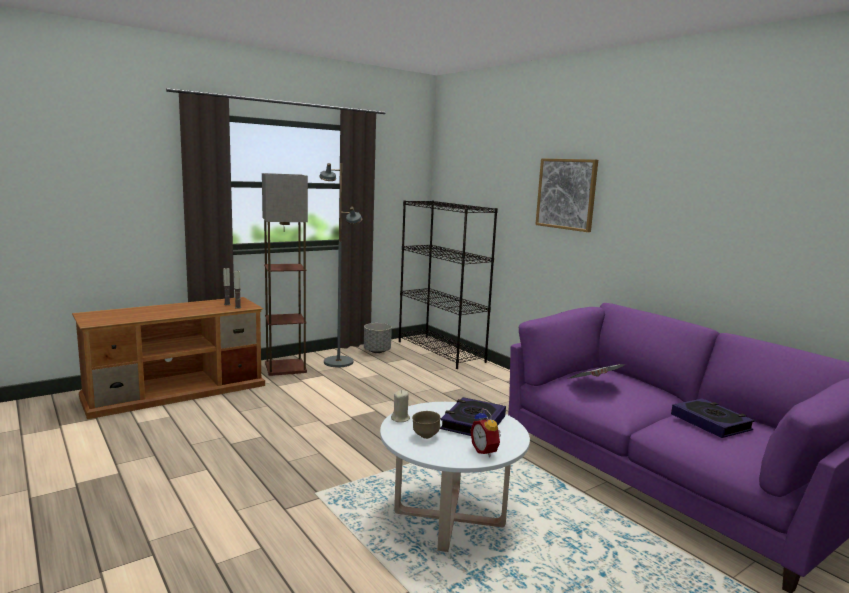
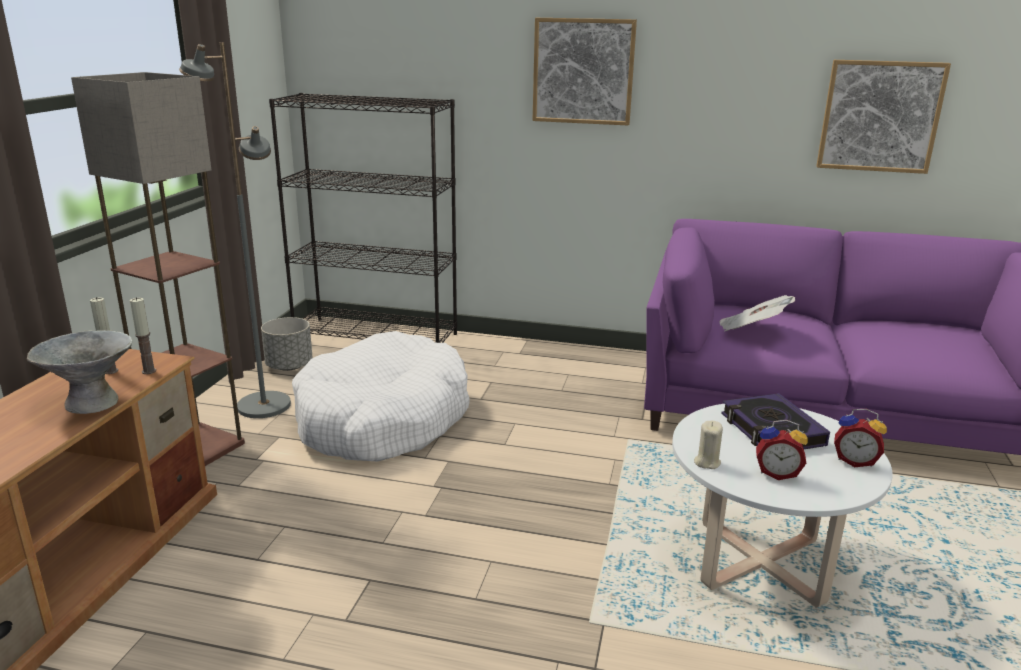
camera: 40 degrees left, 10 degrees up
brown bowl [412,411,441,439] -> alarm clock [756,420,808,480]
book [671,398,755,438] -> none
none -> grey bowl [27,330,133,414]
none -> white dog bed [292,331,469,461]
none -> picture [816,60,951,174]

